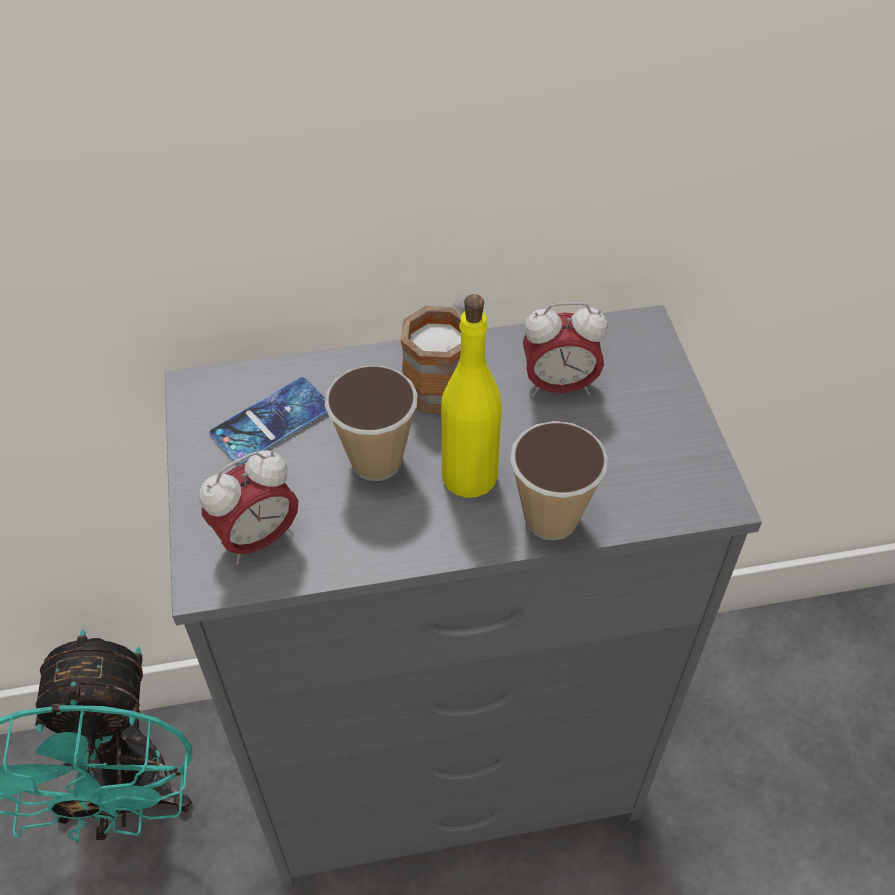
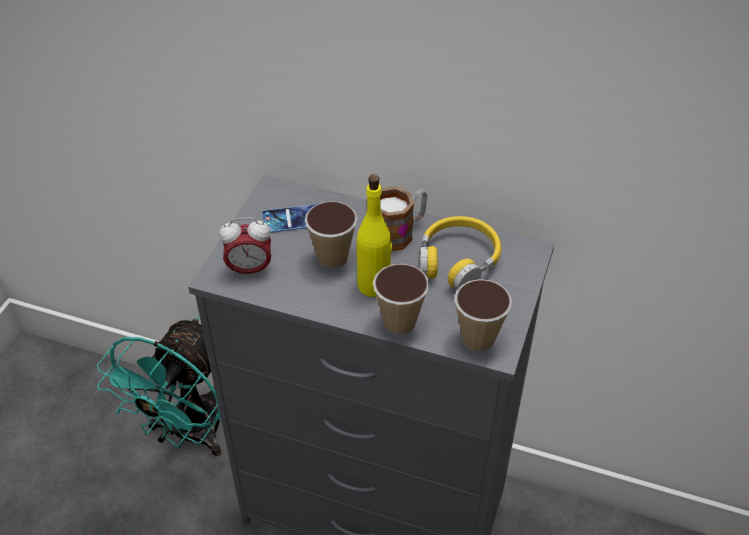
camera: 30 degrees right, 5 degrees down
alarm clock [523,302,607,397] -> yellow headphones [419,216,501,290]
none -> cup [455,279,512,352]

